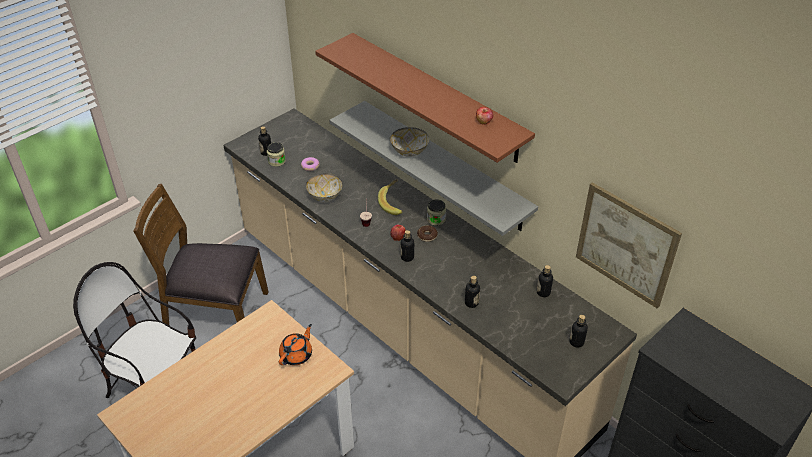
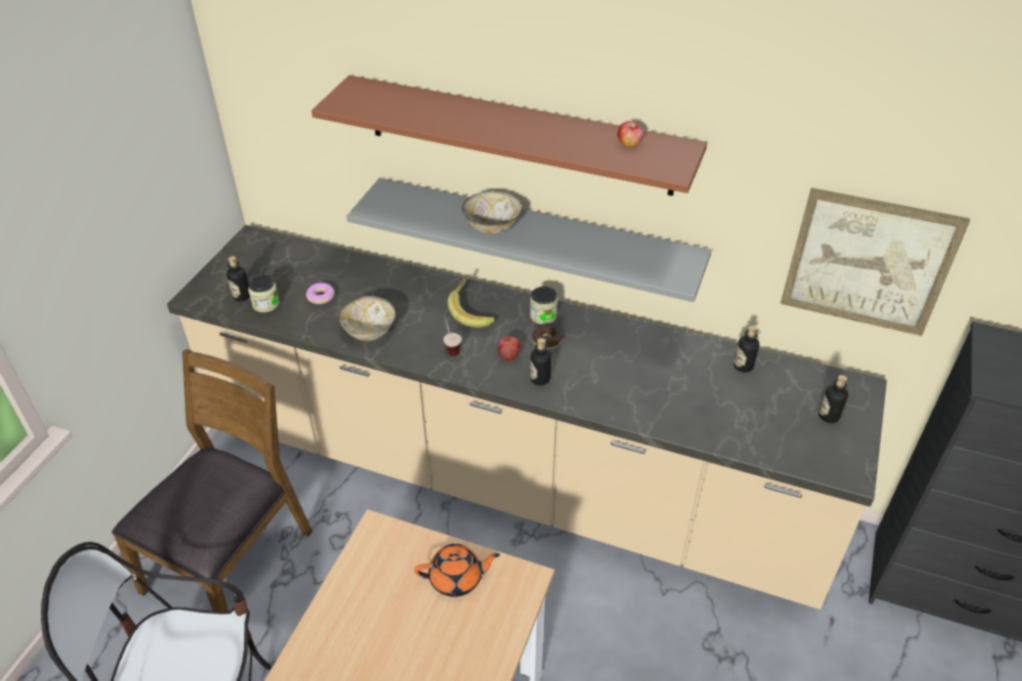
camera: 25 degrees left, 0 degrees up
brown chair [133,184,269,325] -> brown chair turned 135 degrees clockwise [112,349,313,611]
orange teapot [279,324,312,365] -> orange teapot turned 75 degrees clockwise [414,544,500,597]
bottle [465,276,480,308] -> none

